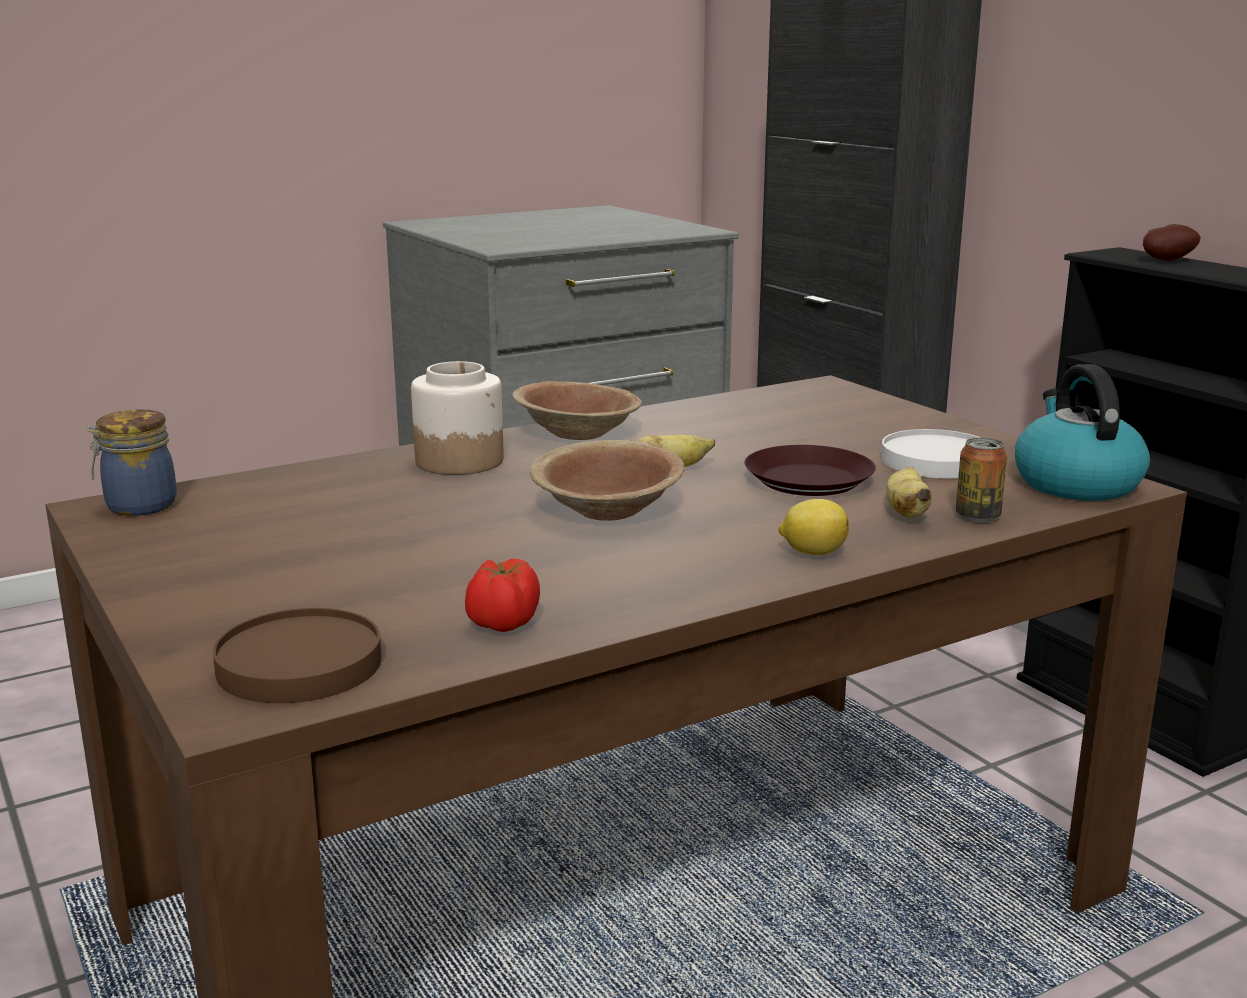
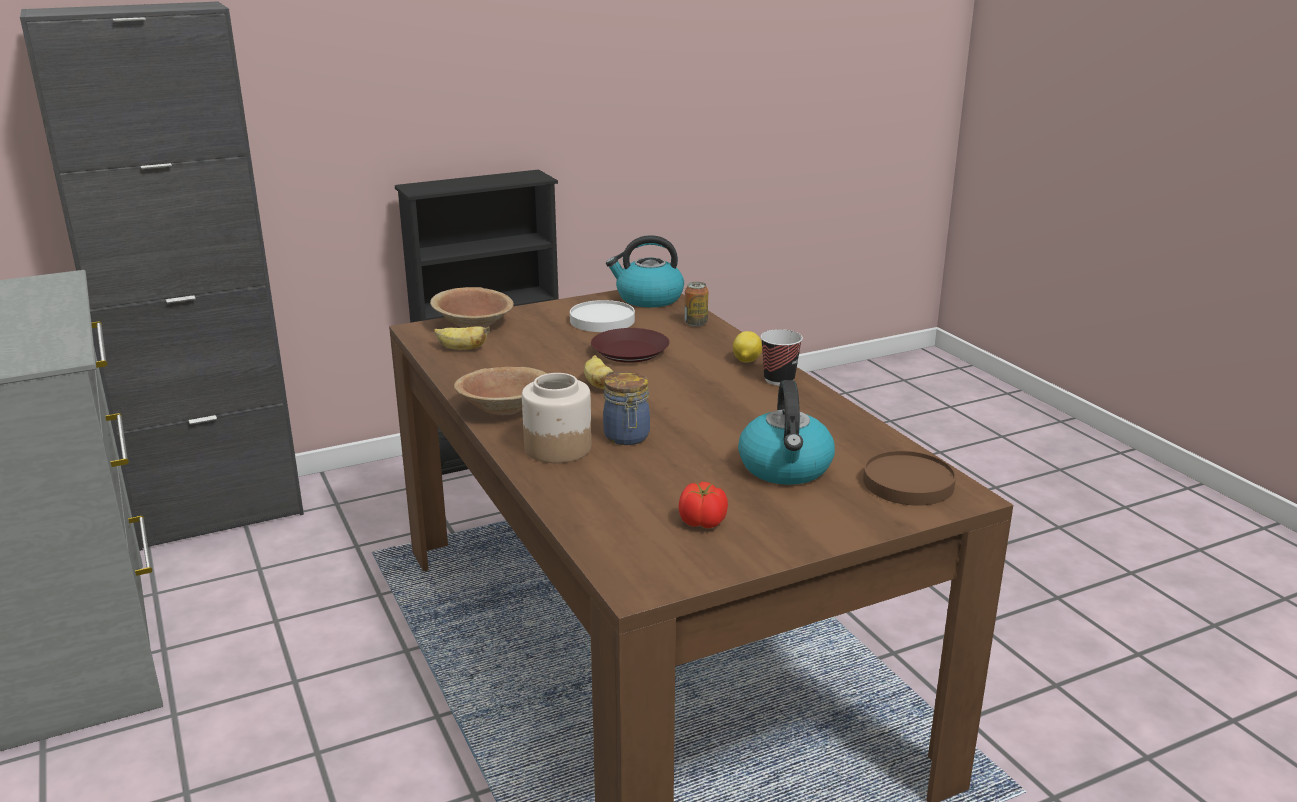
camera: 85 degrees left, 5 degrees up
jar [87,409,177,516] -> jar moved to [603,371,650,445]
tomato [465,559,540,632] -> tomato moved to [678,482,728,528]
brown bowl [530,440,684,521] -> brown bowl moved to [430,287,514,328]
banana [886,466,932,518] -> banana moved to [434,326,490,350]
potato [1143,224,1201,261] -> none
none -> kettle [738,380,835,485]
none -> cup [761,329,803,386]

